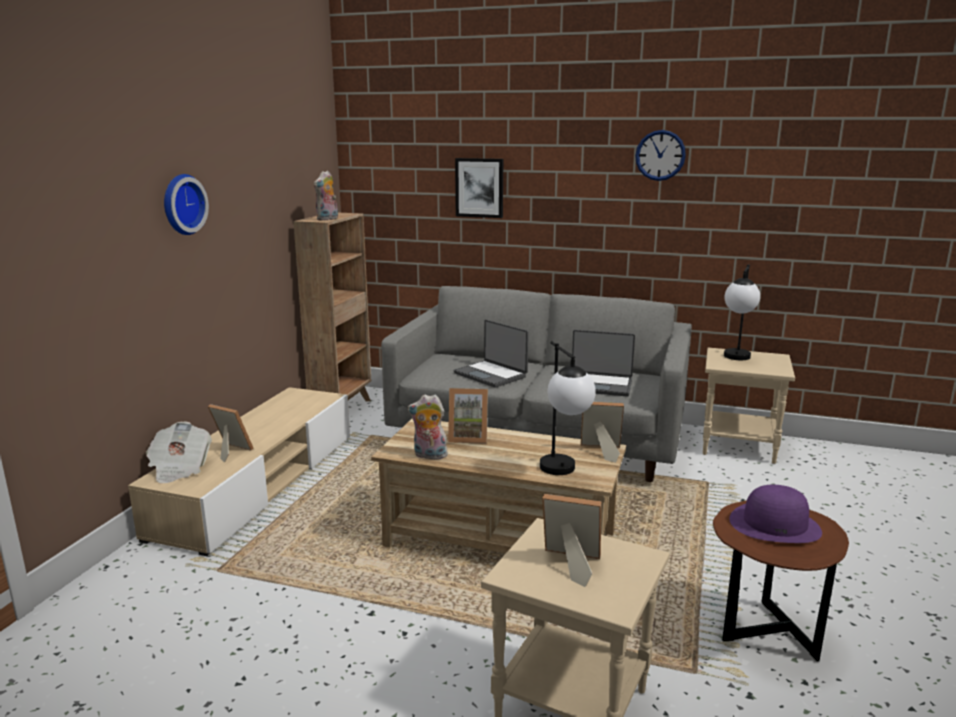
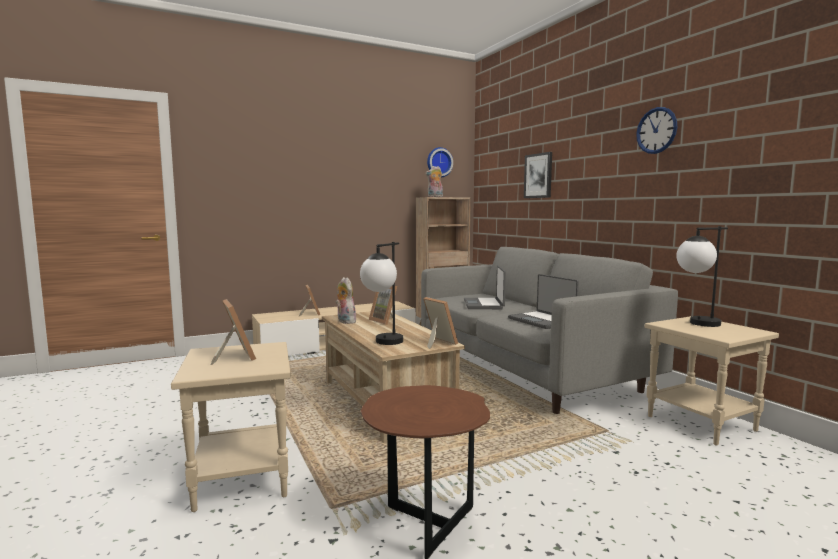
camera: 45 degrees right, 10 degrees down
newspaper [146,421,212,484] -> none
wall clock [164,174,209,235] -> wall clock moved to [427,147,453,177]
purple hat [729,485,822,543] -> none

